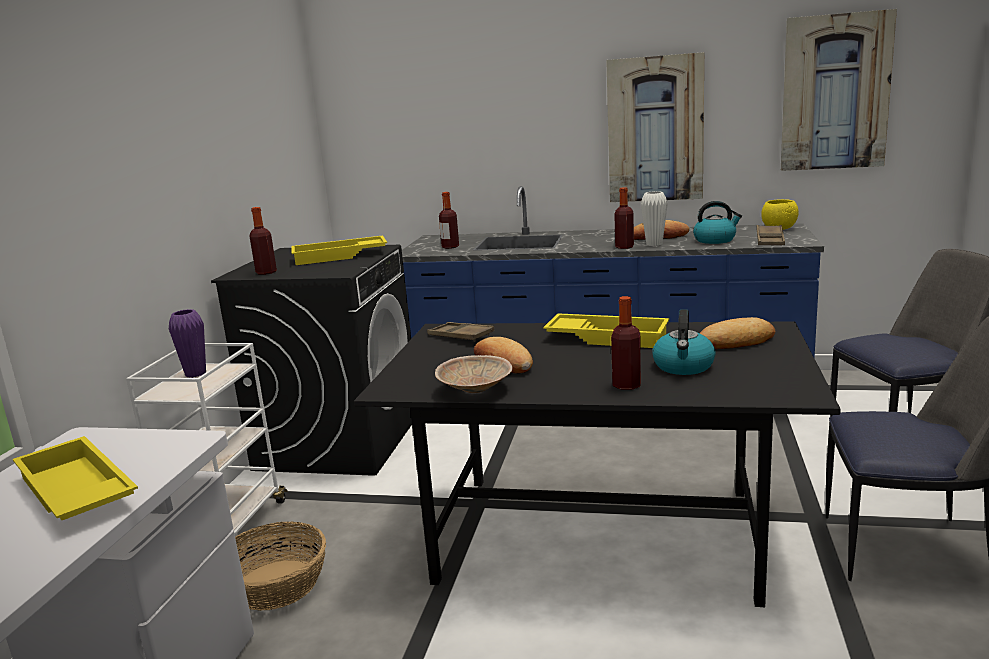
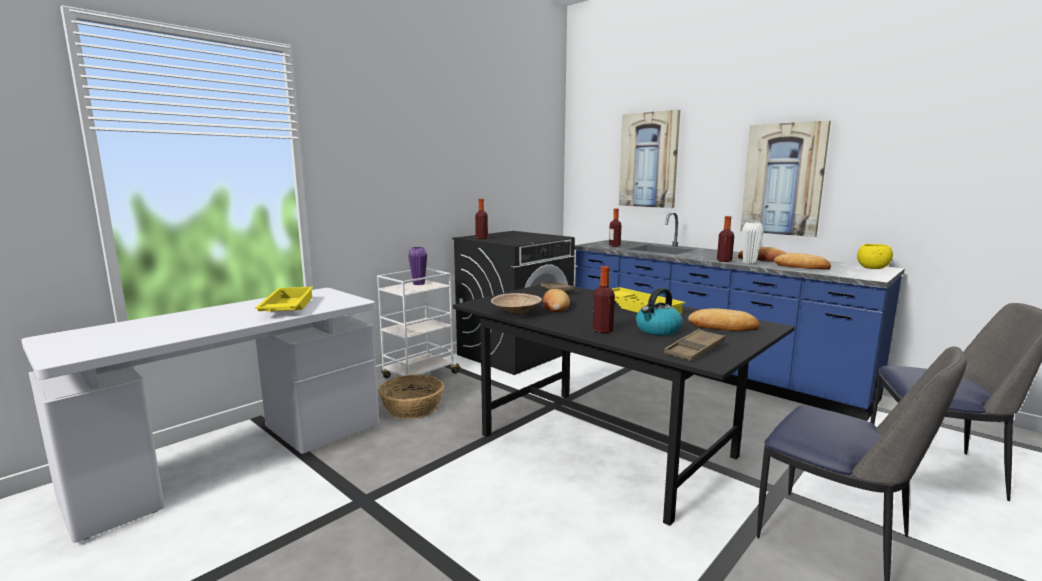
camera: 30 degrees right, 5 degrees down
yellow tray [291,236,387,265] -> none
kettle [693,201,742,244] -> bread [774,253,831,270]
brown tray [756,225,785,245] -> brown tray moved to [664,329,725,361]
picture [781,9,897,171] -> picture moved to [619,110,680,208]

